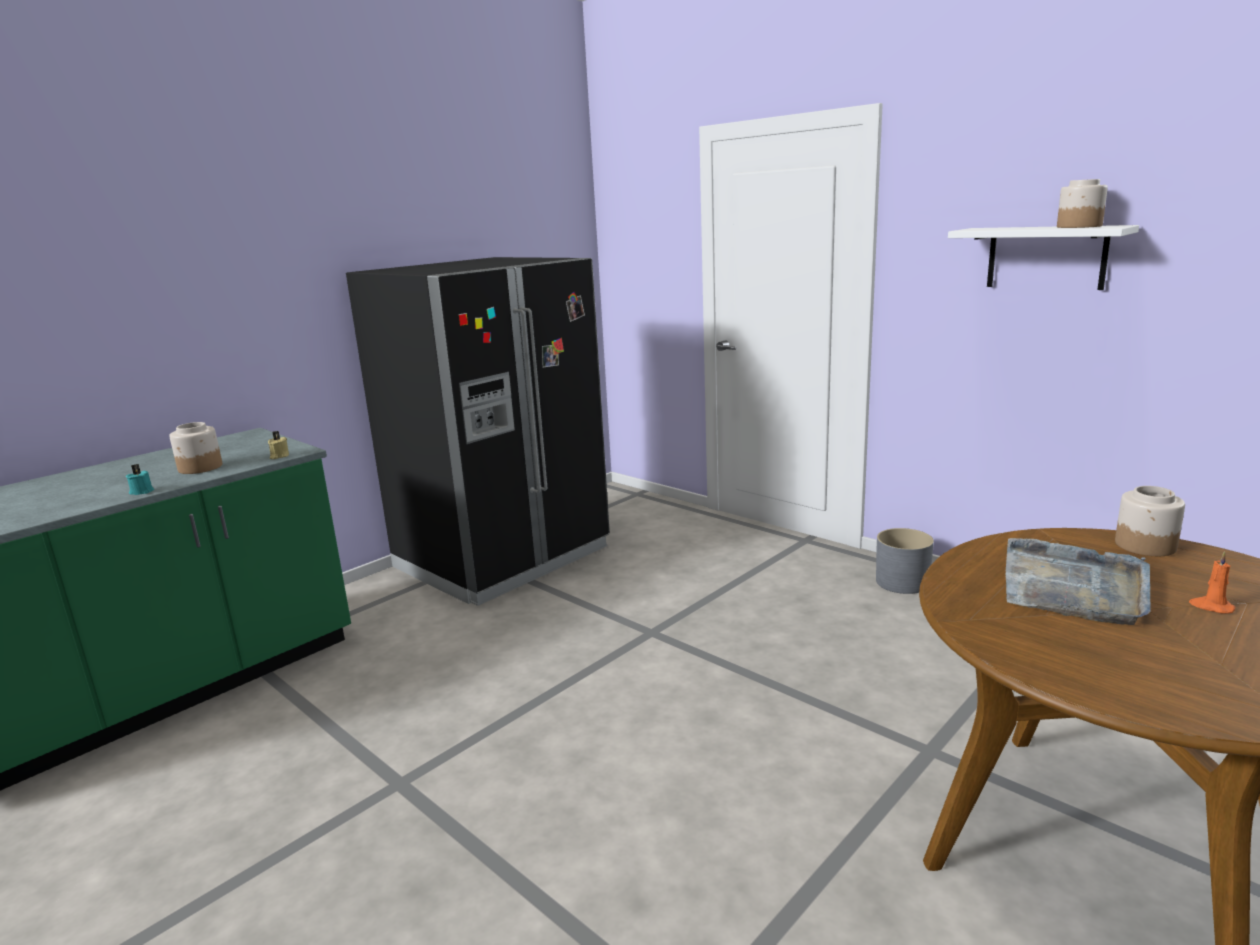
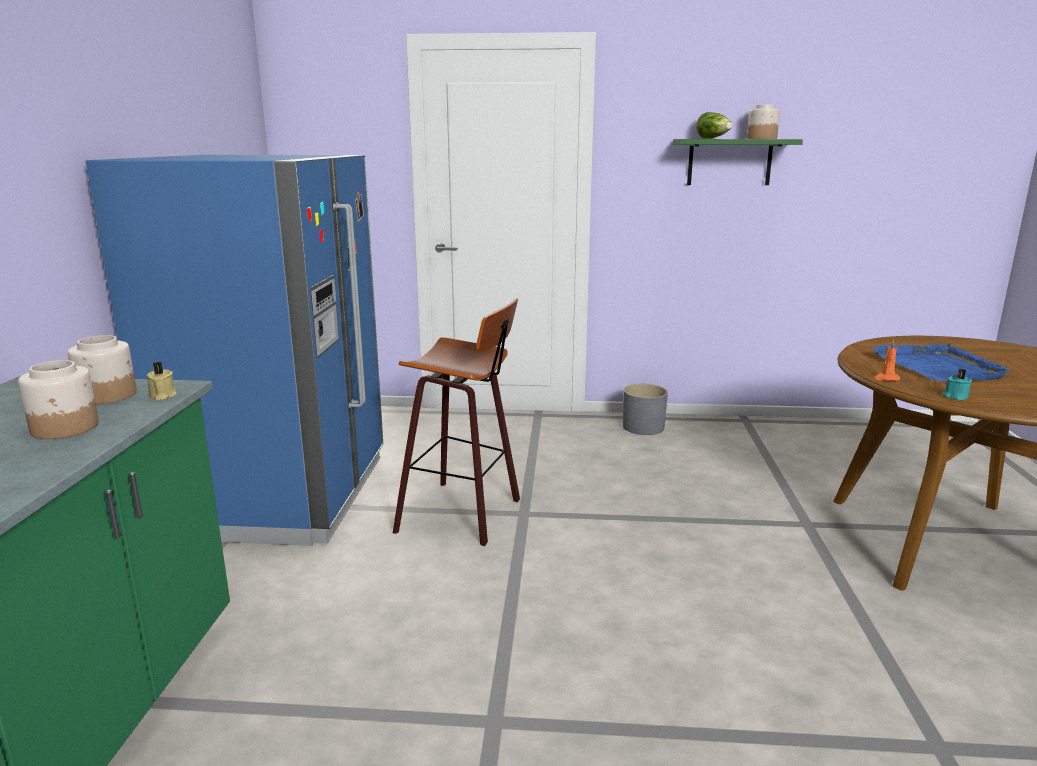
camera: 40 degrees left, 0 degrees up
turquoise candle [125,464,155,495] -> turquoise candle moved to [942,368,972,400]
black fridge [346,257,610,606] -> blue fridge [86,155,383,546]
white shelf [948,225,1139,290] -> green shelf [673,139,803,185]
grey tray [1006,538,1151,625] -> blue tray [872,343,1009,381]
jar [1115,486,1185,556] -> jar moved to [67,335,137,404]
orange candle [1189,551,1235,614] -> orange candle moved to [873,340,900,381]
none -> stool [393,299,520,546]
none -> lettuce [696,112,732,139]

